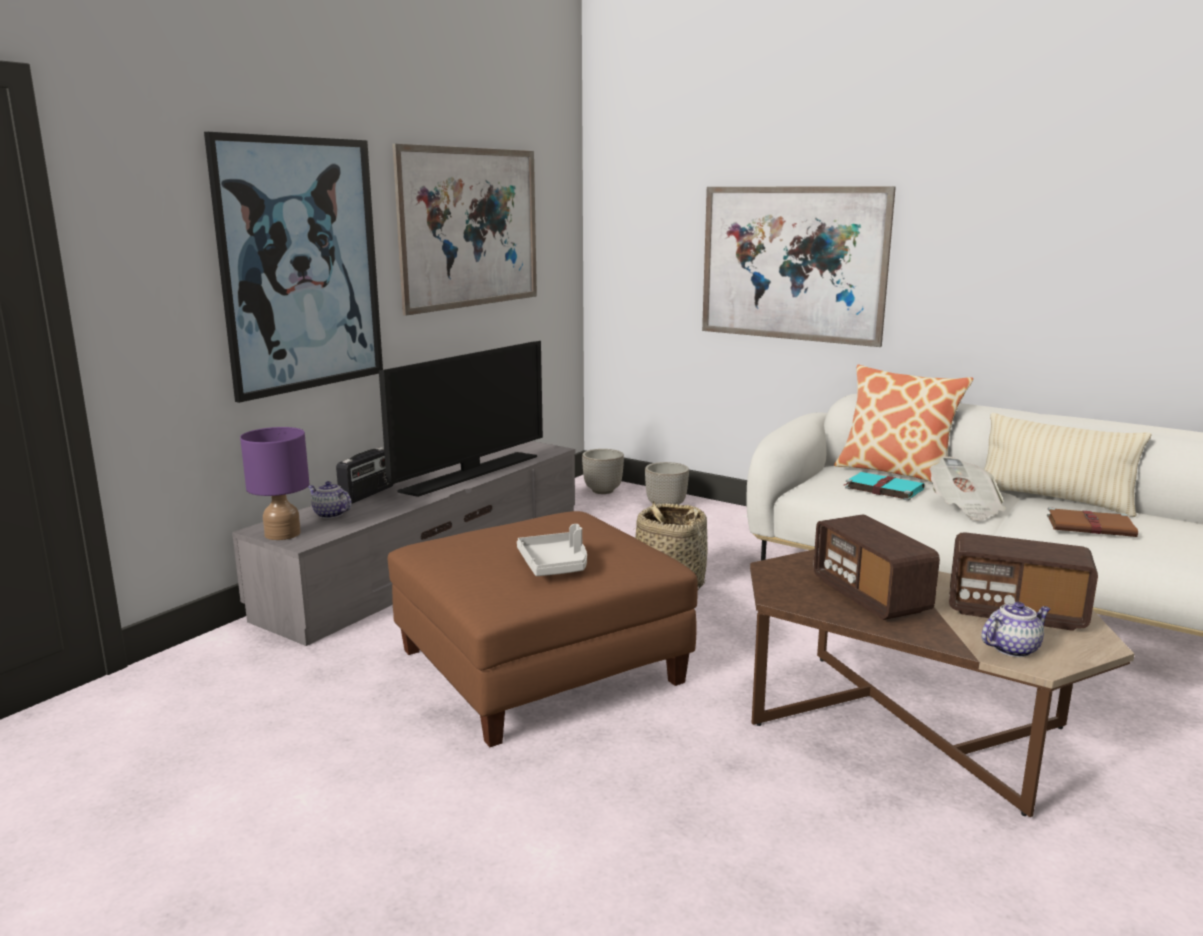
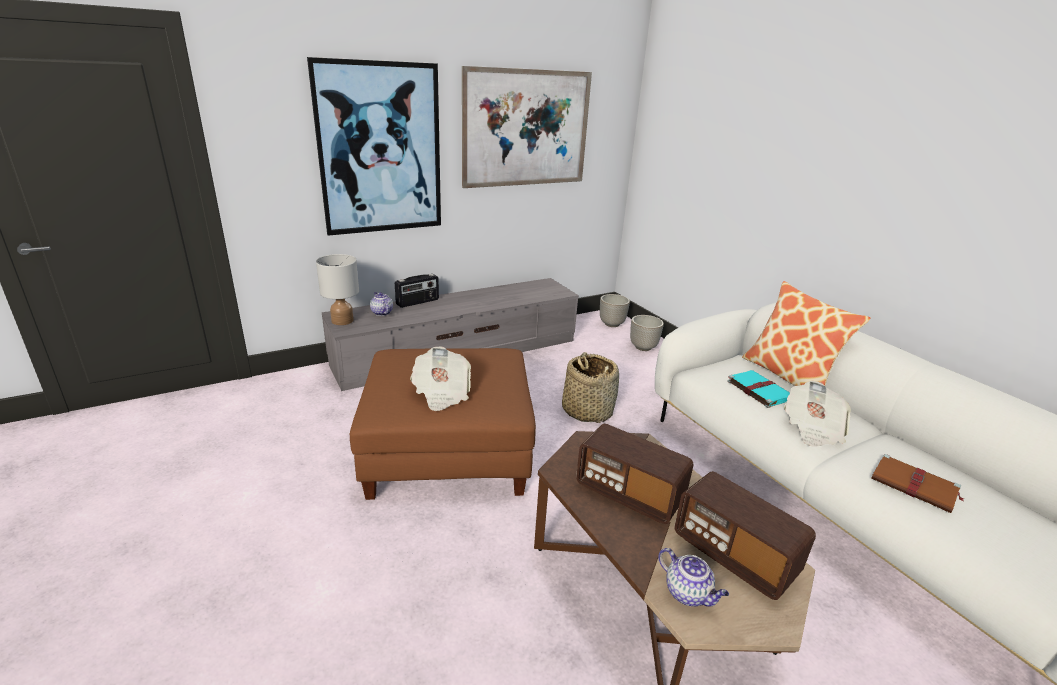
camera: 25 degrees right, 10 degrees up
purple table lamp [240,427,309,540] -> grey table lamp [316,254,359,325]
television [379,341,543,497] -> none
grey tray [517,524,587,576] -> newspaper [410,347,471,411]
picture [702,186,896,347] -> none
radio [813,515,940,620] -> radio turned 60 degrees counterclockwise [576,424,693,524]
teapot [981,602,1050,657] -> teapot turned 45 degrees clockwise [658,548,729,607]
beige pillow [984,413,1151,517] -> none

